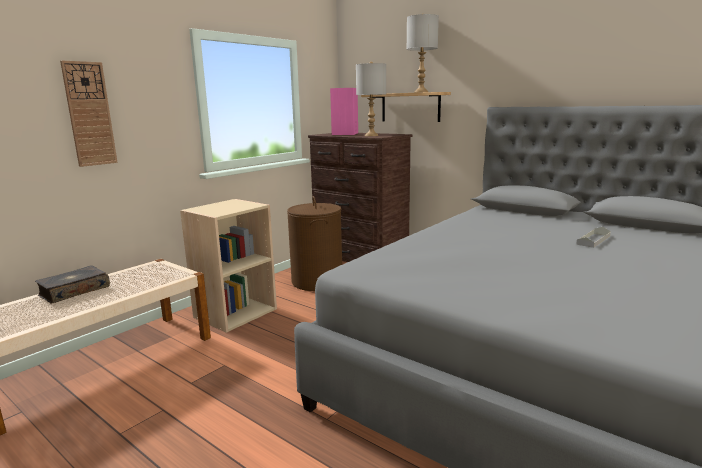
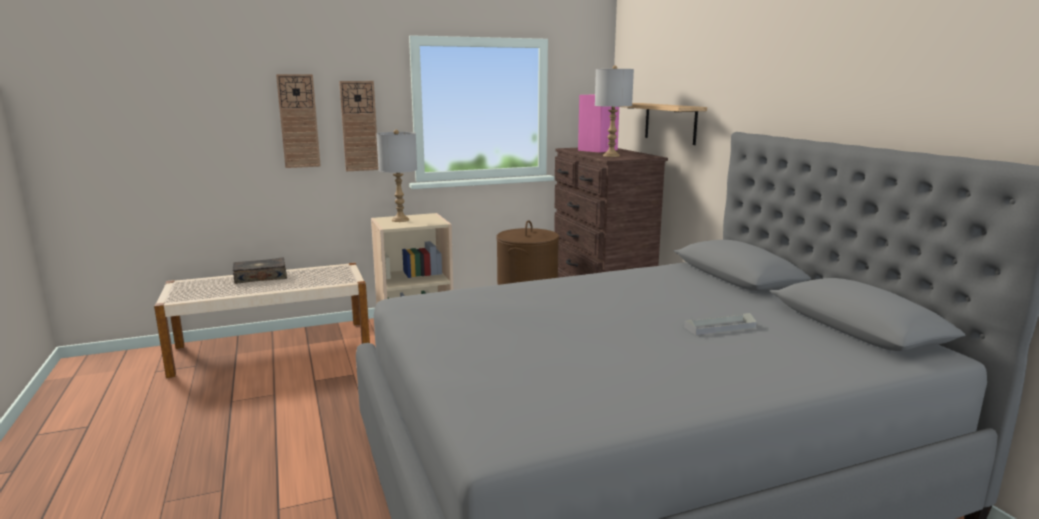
camera: 30 degrees right, 0 degrees up
grey table lamp [407,14,439,93] -> grey table lamp moved to [376,130,417,222]
none -> wall clock [339,81,379,171]

